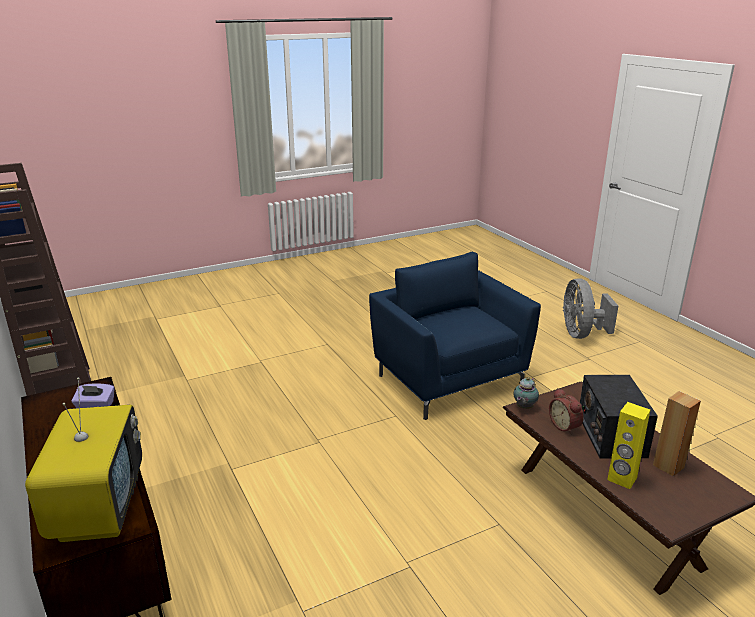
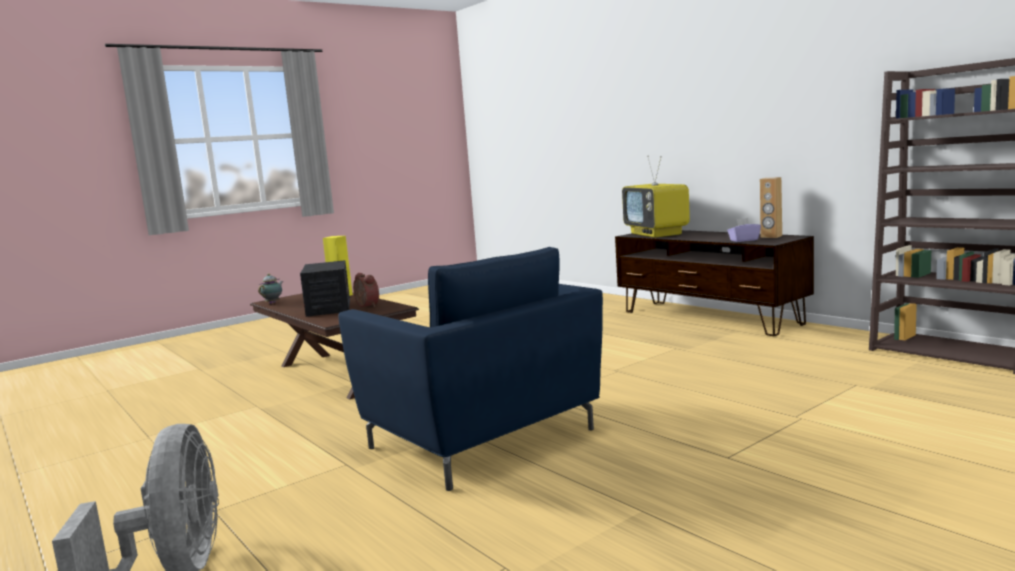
camera: 170 degrees right, 15 degrees down
teapot [513,377,539,409] -> teapot moved to [258,274,283,304]
brown speaker [653,391,701,476] -> brown speaker moved to [760,177,782,238]

